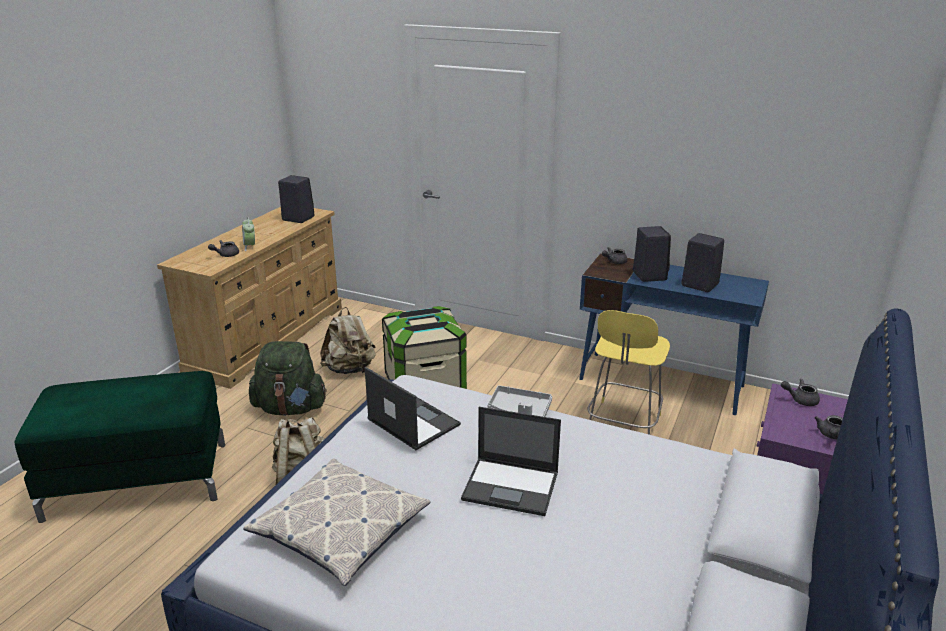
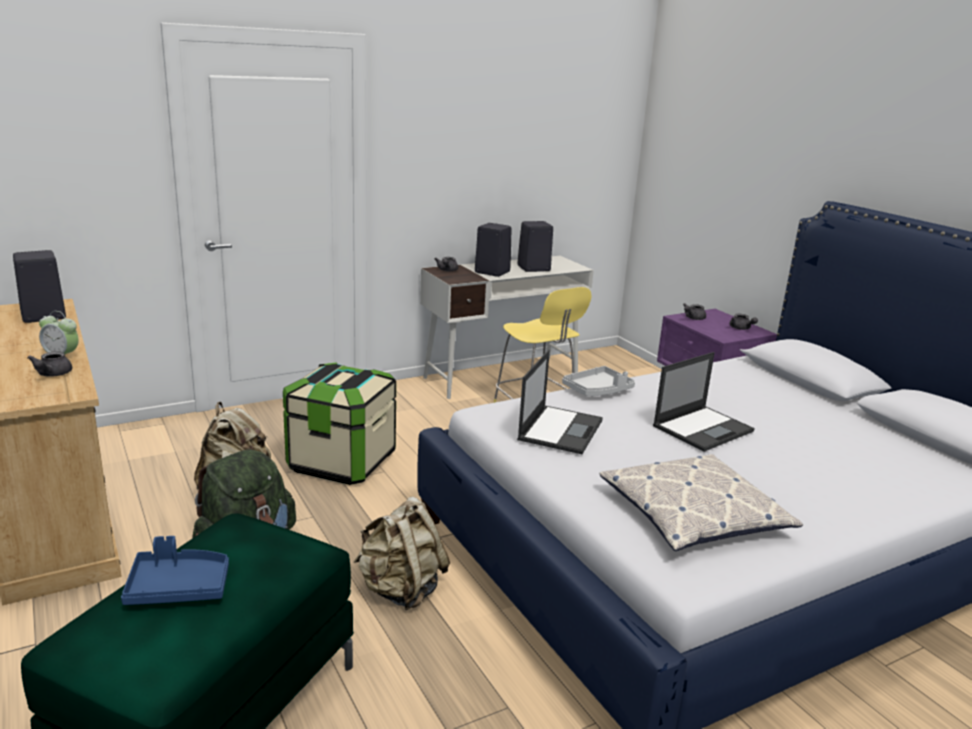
camera: 55 degrees left, 5 degrees down
laptop [365,367,461,450] -> laptop turned 120 degrees clockwise [517,350,603,454]
blue desk [579,253,769,415] -> white desk [420,256,594,399]
none -> blue tray [121,536,229,605]

